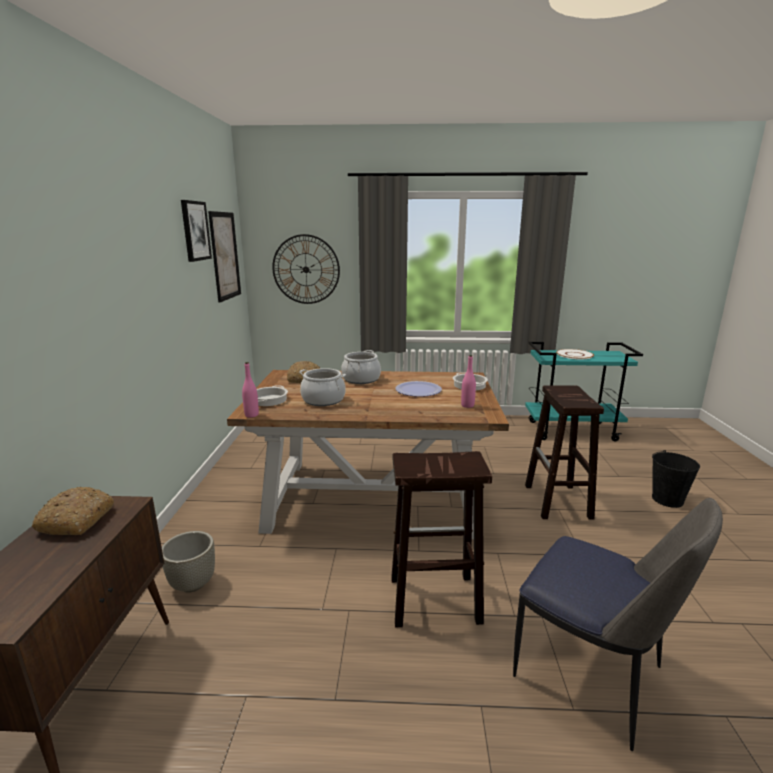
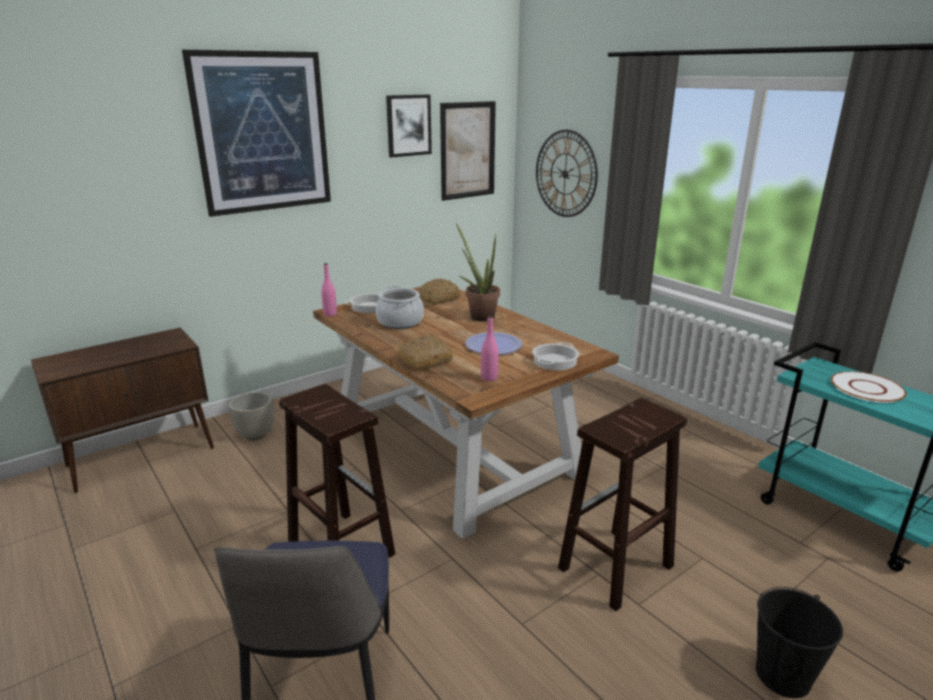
camera: 50 degrees right, 5 degrees up
bread [32,487,114,535] -> bread moved to [398,336,453,370]
cooking pot [341,350,381,384] -> potted plant [456,223,500,322]
none -> picture [182,50,331,217]

